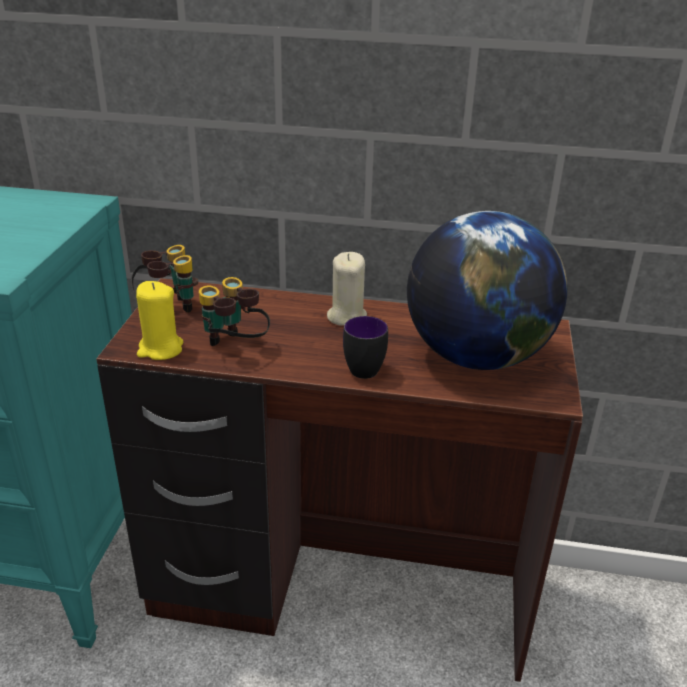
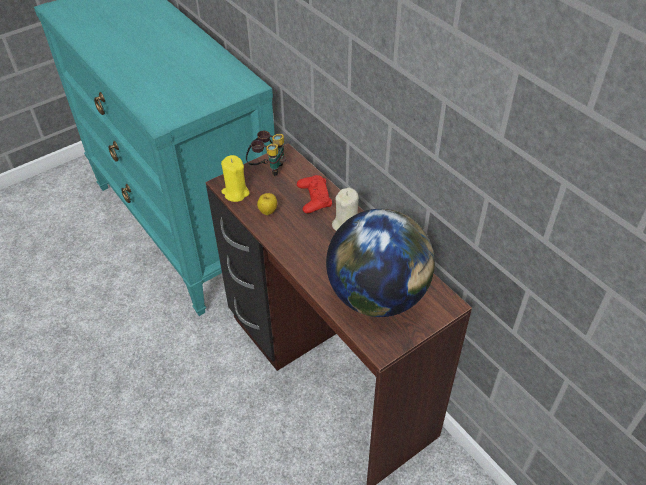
camera: 45 degrees right, 15 degrees up
binoculars [199,277,270,346] -> apple [257,193,277,215]
mug [343,316,388,379] -> none
none -> red game controller [297,175,332,213]

